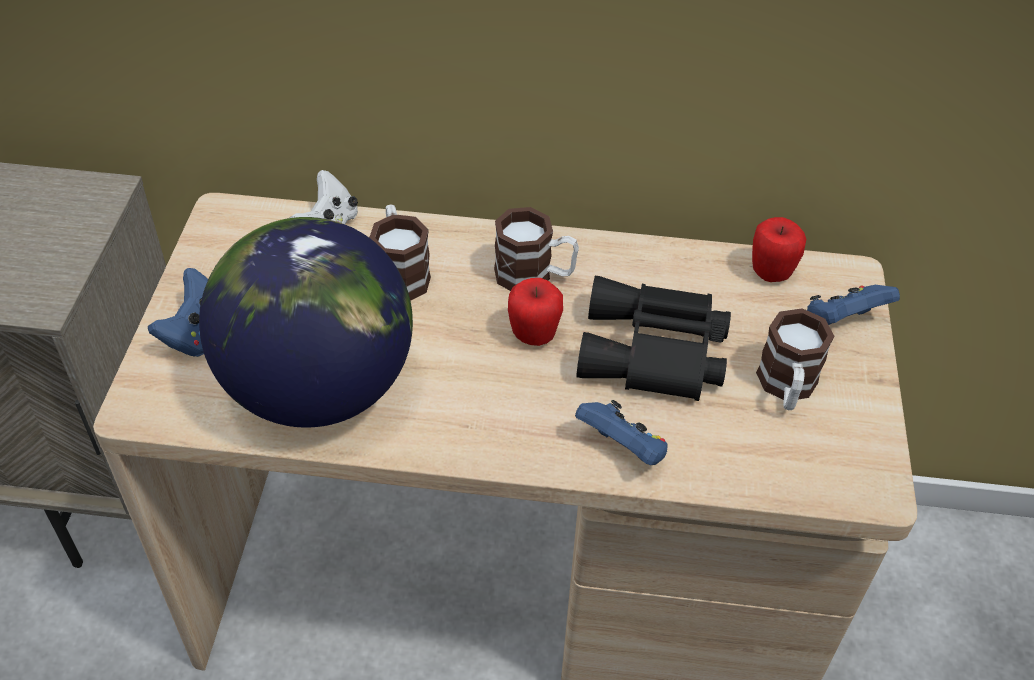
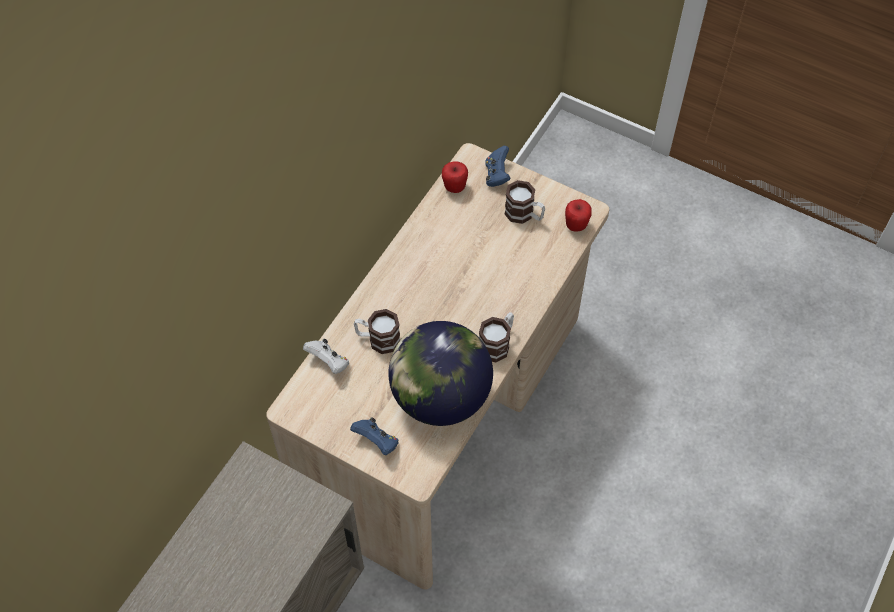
camera: 65 degrees left, 10 degrees up
mug [494,207,579,291] -> mug moved to [479,312,514,362]
apple [508,278,563,346] -> apple moved to [565,199,592,232]
blue game controller [575,400,668,465] -> none
black binoculars [576,276,731,401] -> none

